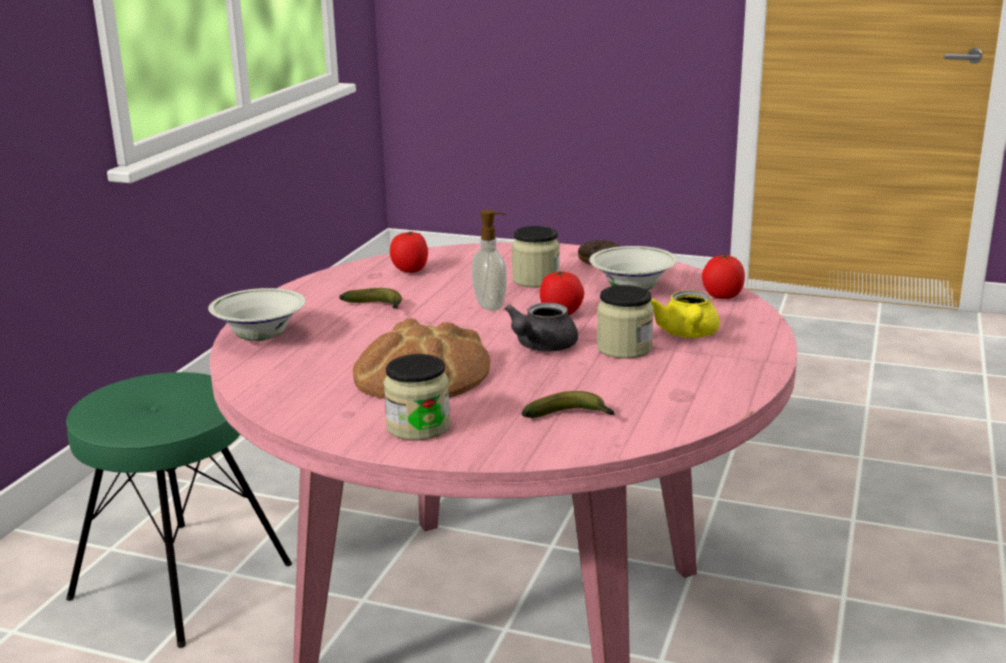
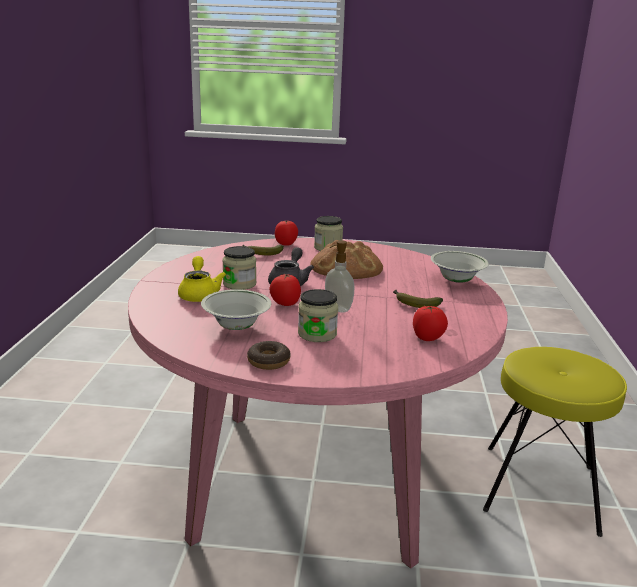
camera: 165 degrees right, 0 degrees up
green stool [66,372,292,648] -> yellow stool [483,347,627,537]
tomato [702,254,745,299] -> tomato moved to [275,220,298,245]

